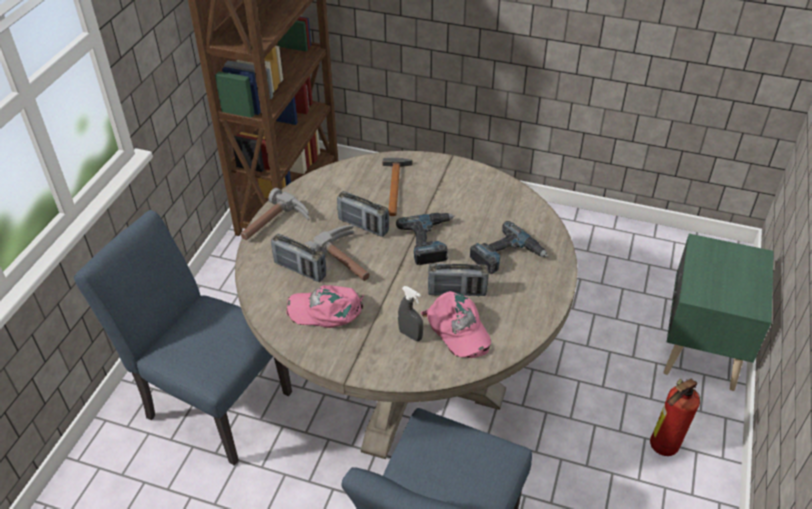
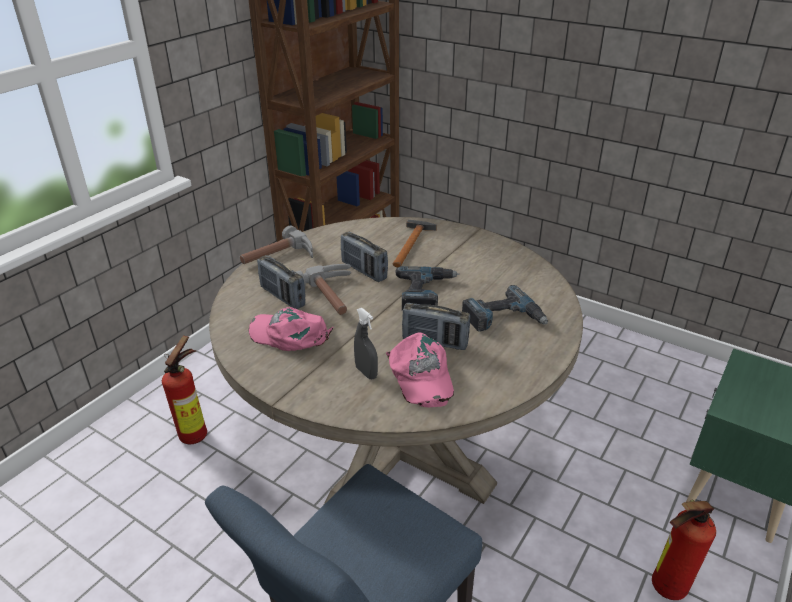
camera: 15 degrees right, 10 degrees down
blue chair [74,210,292,466] -> fire extinguisher [162,335,207,444]

